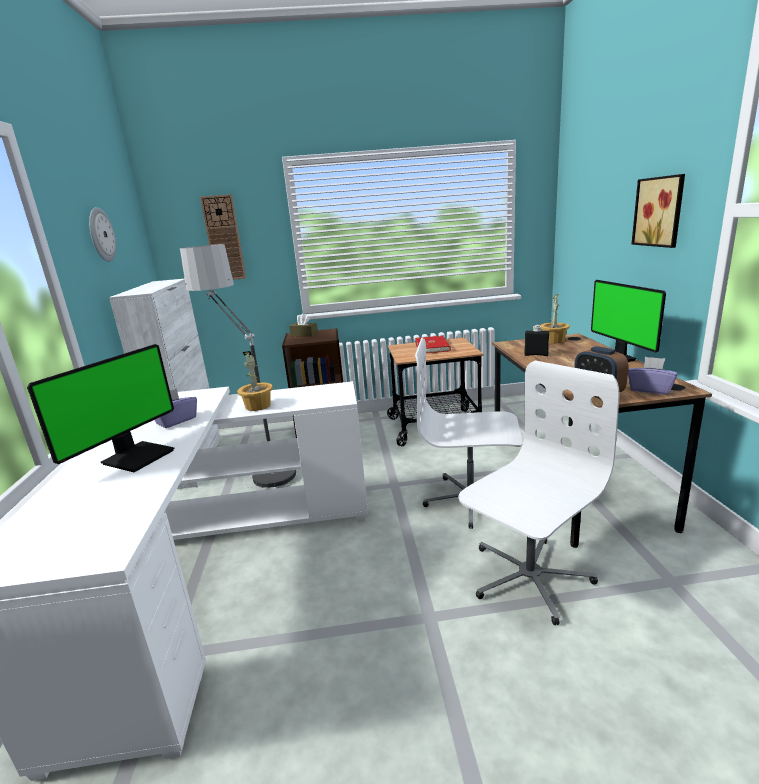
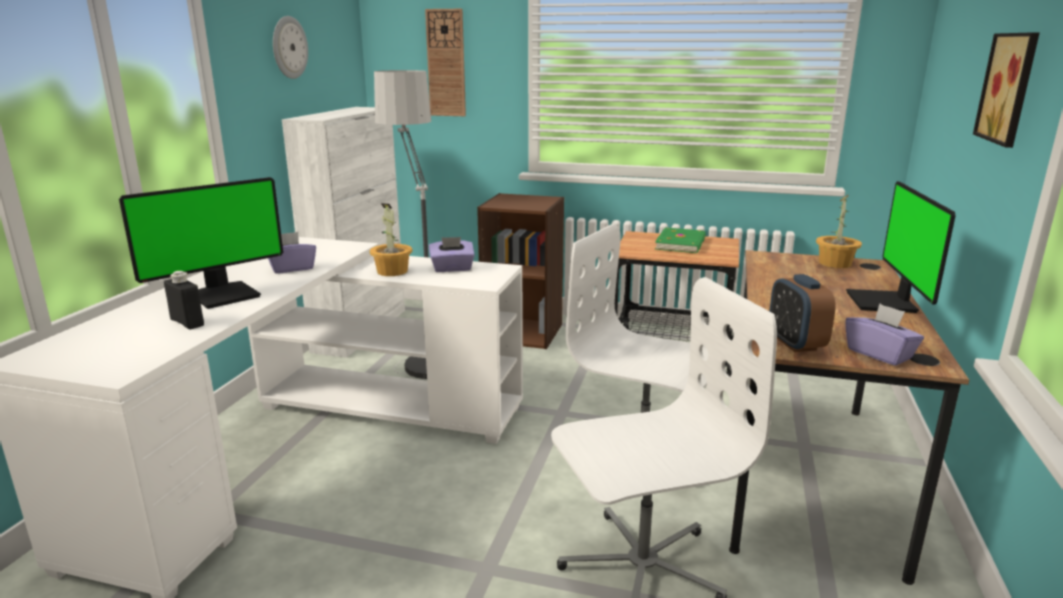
camera: 20 degrees right, 0 degrees up
brown tissue box [289,314,318,337] -> none
red book [415,336,451,353] -> green book [655,228,706,253]
black bottle [524,325,549,356] -> black bottle moved to [164,271,204,329]
none -> purple tissue box [429,237,475,272]

